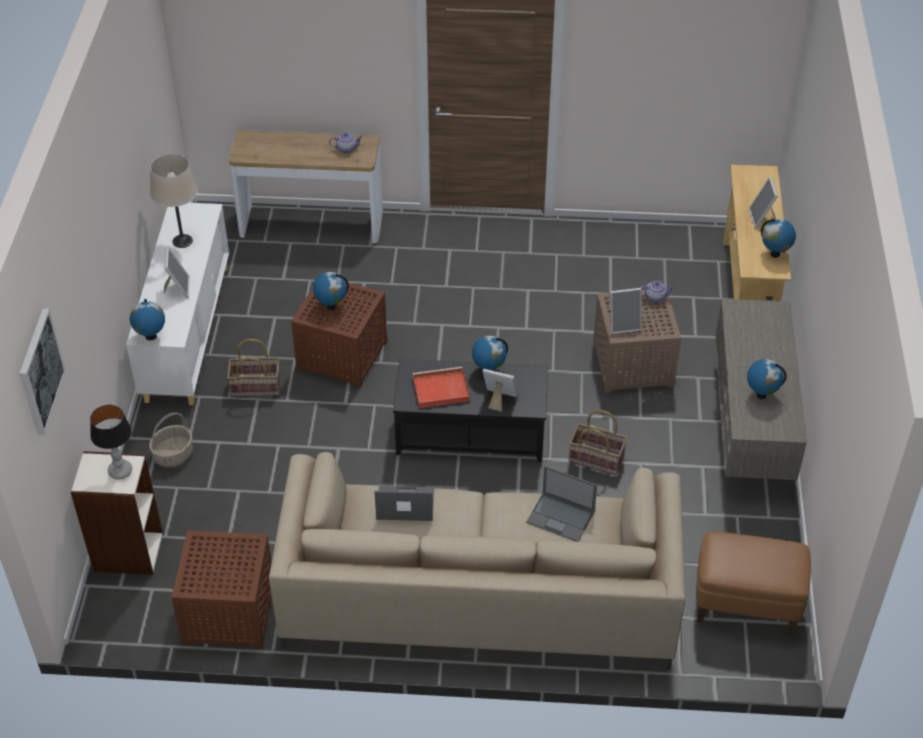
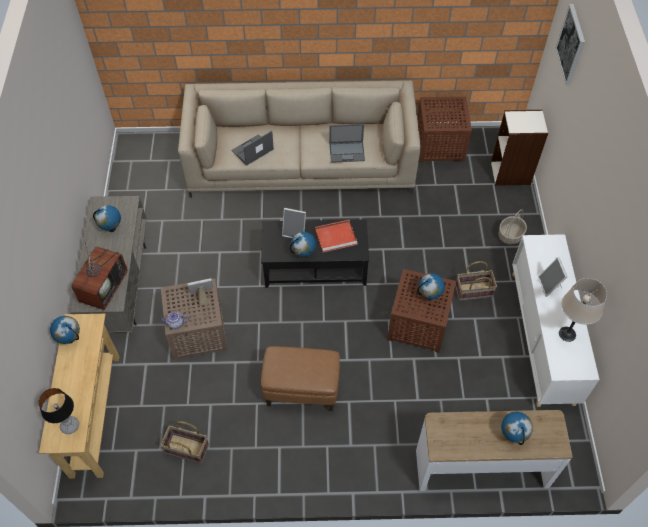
camera: 175 degrees right, 10 degrees up
table lamp [90,405,132,480] -> table lamp moved to [39,388,79,434]
globe [130,299,165,340] -> globe moved to [501,412,533,445]
teapot [329,132,362,153] -> none
laptop [526,466,597,542] -> laptop turned 60 degrees counterclockwise [231,131,274,166]
basket [569,410,627,475] -> basket moved to [161,421,209,464]
brown ottoman [696,531,811,635] -> brown ottoman moved to [261,346,340,411]
picture frame [749,177,778,228] -> none
none -> television [72,241,128,310]

